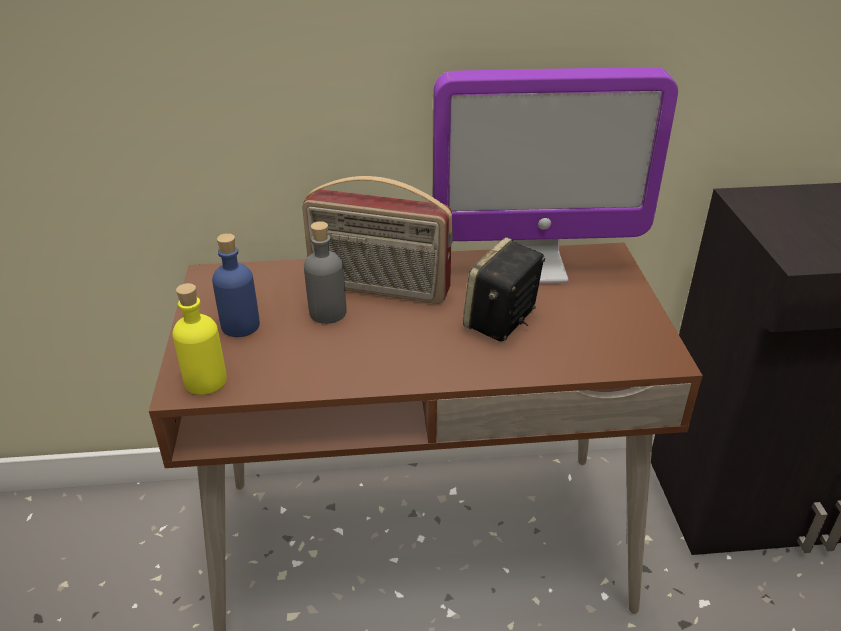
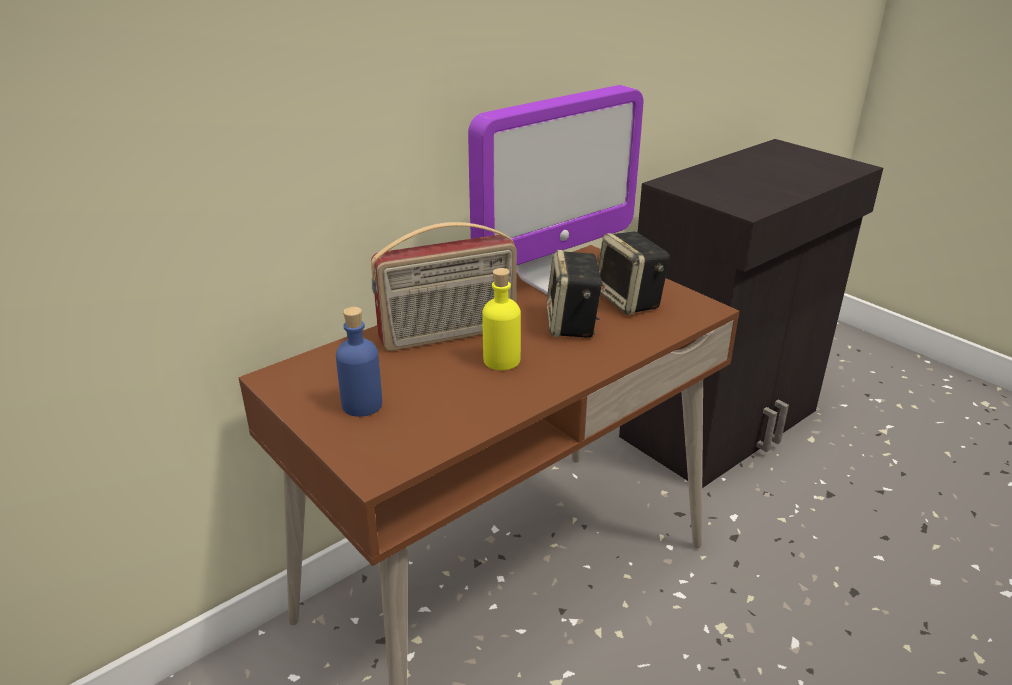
camera: 35 degrees left, 5 degrees down
yellow bottle [172,283,227,395] -> yellow bottle moved to [482,268,521,370]
grey bottle [304,221,347,324] -> none
none -> speaker [598,232,670,315]

